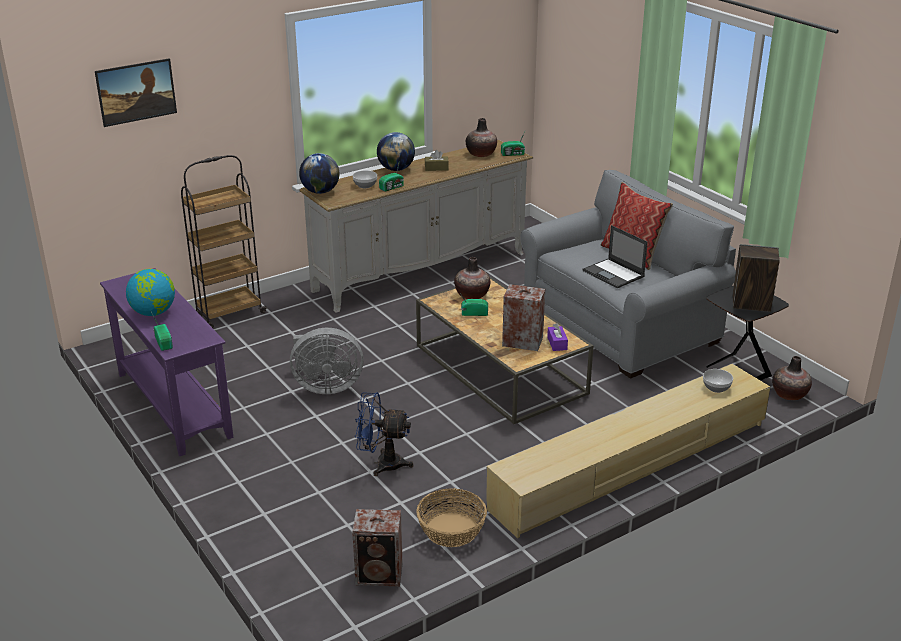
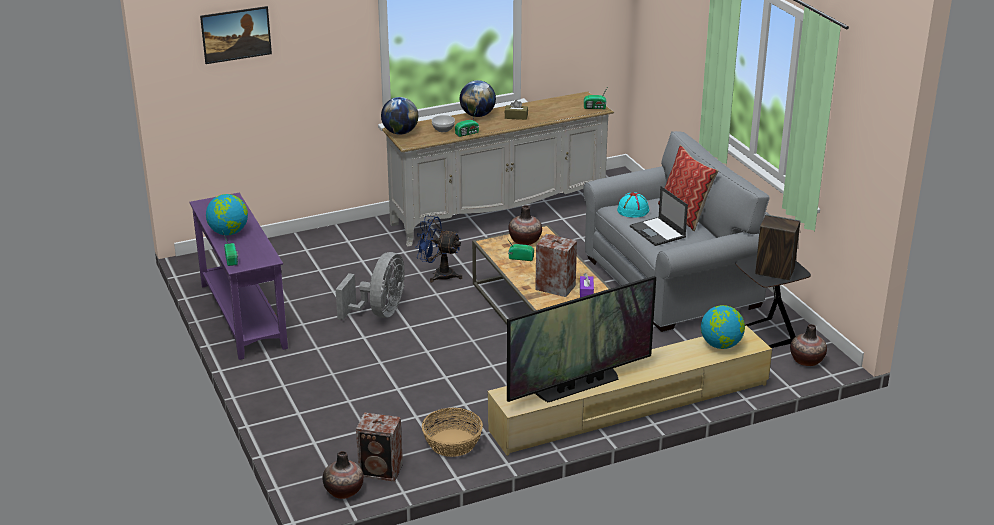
camera: 10 degrees right, 0 degrees up
brown cart [181,155,268,328] -> none
grey fan [290,328,364,394] -> grey fan turned 75 degrees counterclockwise [336,252,405,320]
blue fan [355,392,413,476] -> blue fan moved to [415,216,462,282]
vase [466,118,497,157] -> vase moved to [322,451,364,499]
bowl [703,369,733,393] -> globe [701,305,745,349]
none -> television [507,276,656,402]
none -> turquoise hat [617,192,649,218]

